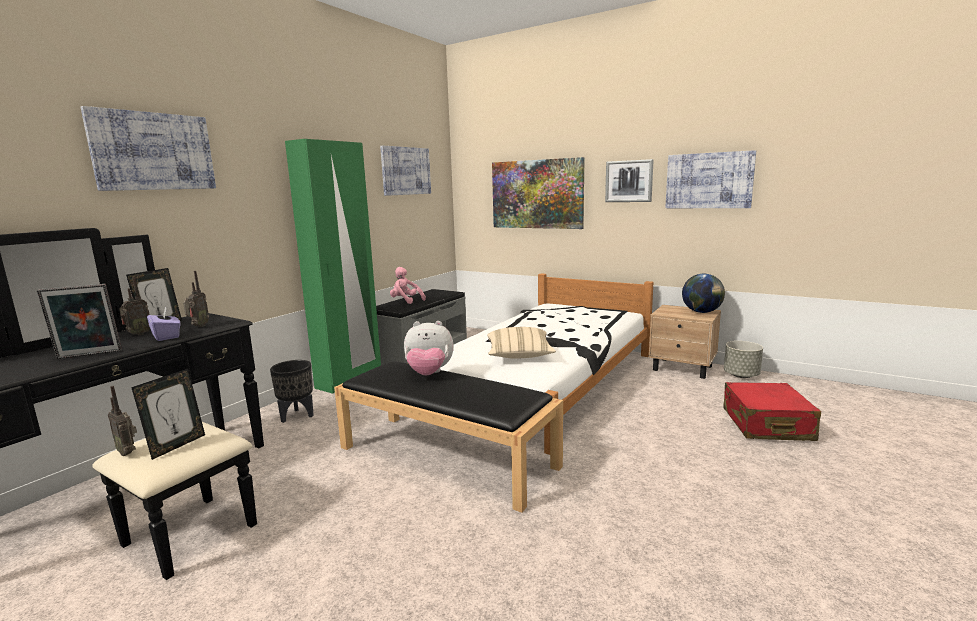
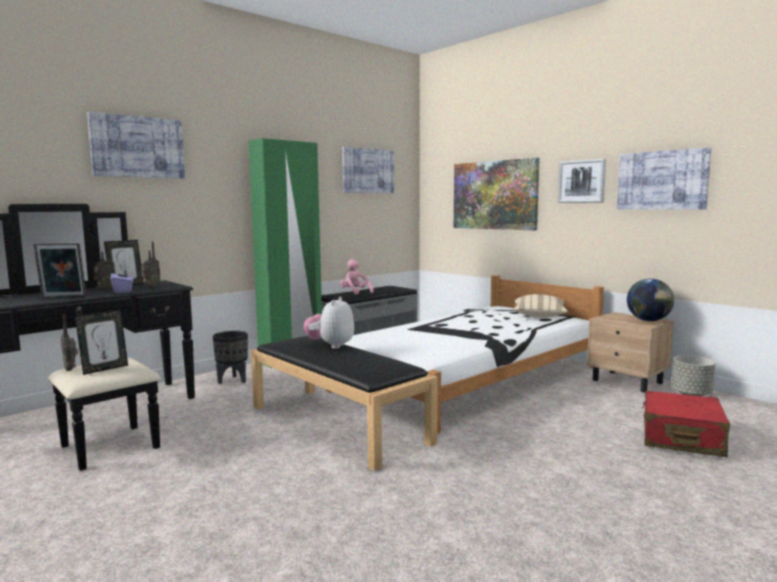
camera: 15 degrees right, 5 degrees down
plush toy [404,321,454,376] -> plush toy turned 90 degrees clockwise [304,297,354,349]
beige pillow [487,327,556,358] -> beige pillow moved to [513,294,568,317]

